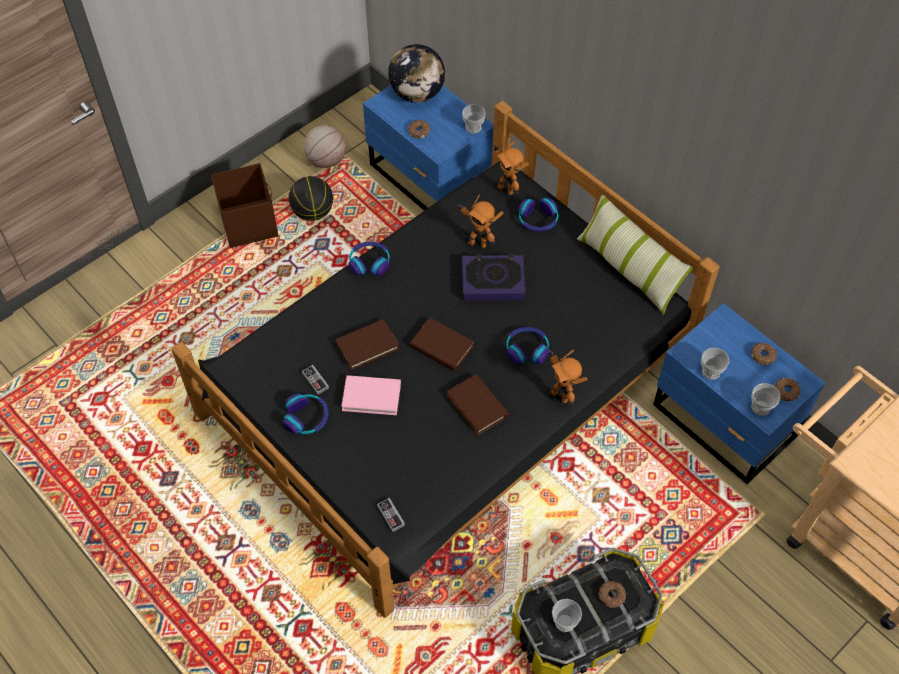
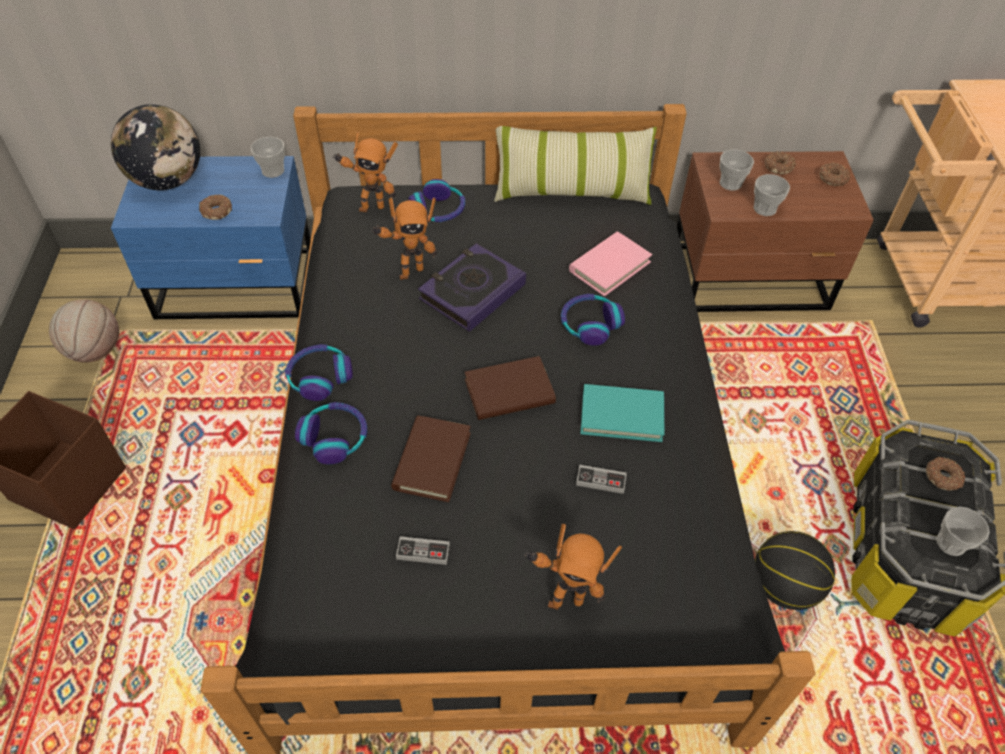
camera: 50 degrees left, 5 degrees down
headphones [282,393,329,434] -> headphones moved to [295,402,367,464]
basketball [289,176,333,221] -> basketball moved to [755,531,835,610]
pink book [341,375,401,415] -> pink book moved to [569,231,652,297]
game controller [377,498,405,532] -> game controller moved to [576,465,627,494]
brown book [446,374,509,435] -> turquoise book [580,384,664,442]
toy robot [549,350,588,406] -> toy robot moved to [524,524,622,610]
blue nightstand [653,303,826,484] -> brown nightstand [677,151,874,312]
cup [751,383,781,416] -> cup moved to [719,150,754,190]

